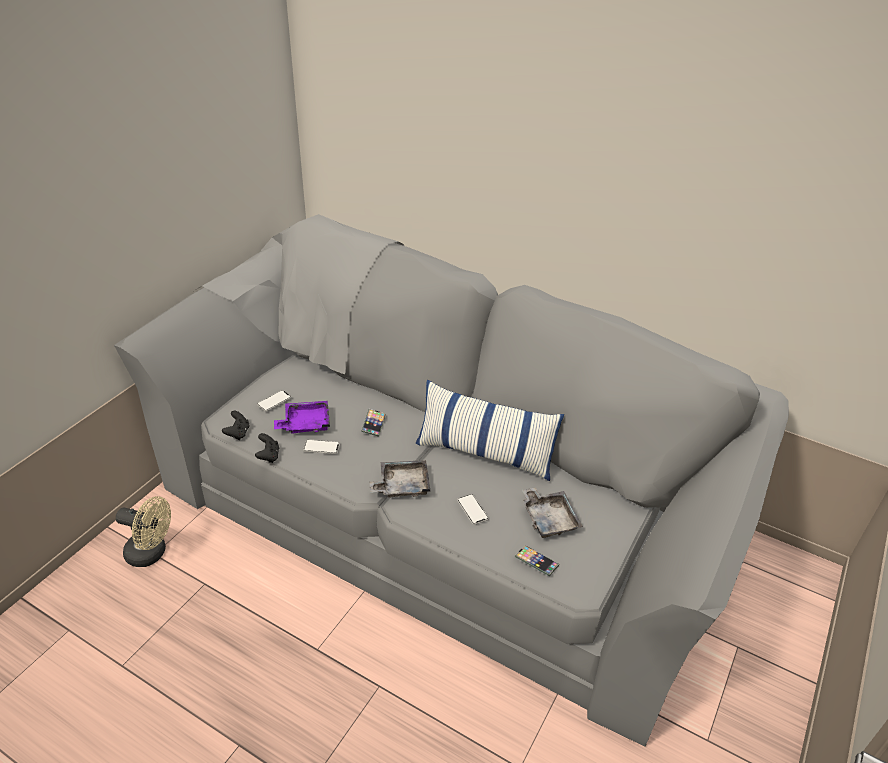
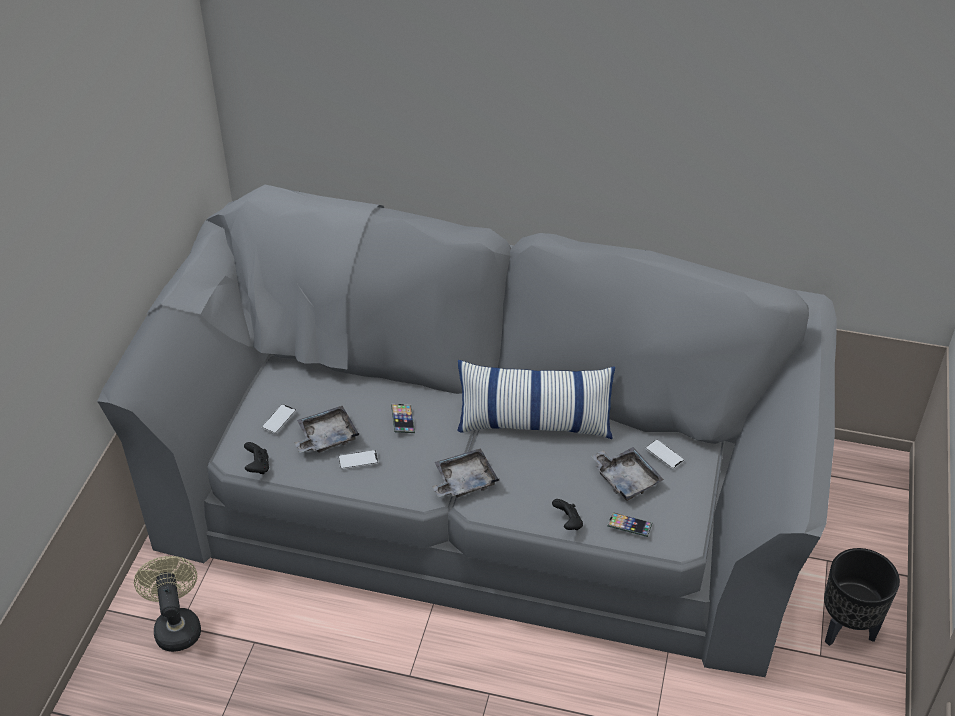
camera: 15 degrees left, 5 degrees up
beige fan [116,496,171,567] -> beige fan turned 105 degrees counterclockwise [134,556,201,652]
black game controller [255,433,279,463] -> black game controller moved to [552,499,583,530]
purple tray [274,401,330,434] -> grey tray [294,406,359,453]
phone [457,494,489,525] -> phone moved to [645,439,685,469]
none -> black planter [824,548,900,646]

